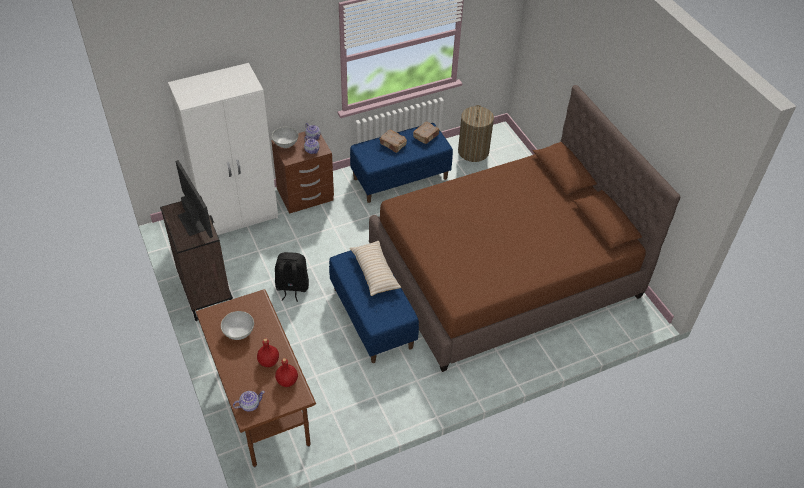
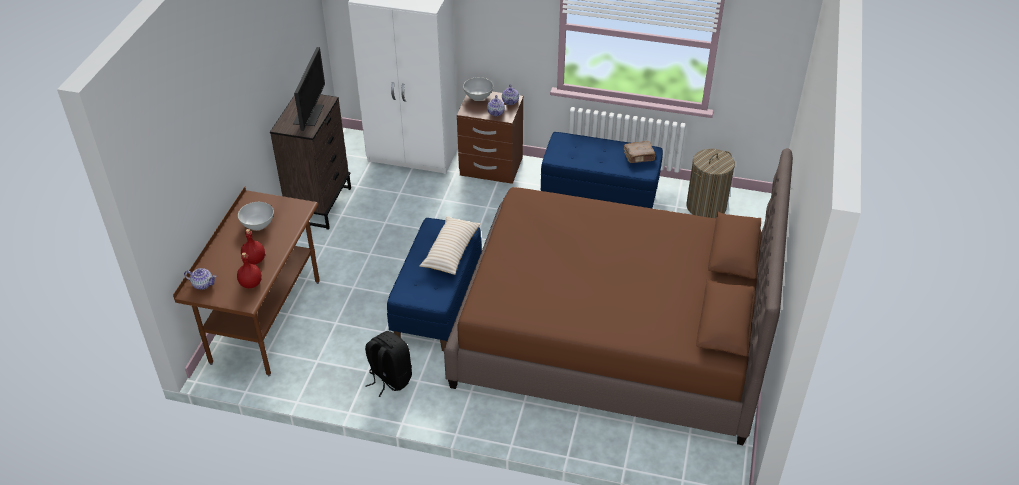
camera: 40 degrees right, 5 degrees down
black backpack [275,252,309,302] -> black backpack moved to [365,331,412,397]
brown book [379,130,407,153] -> none

